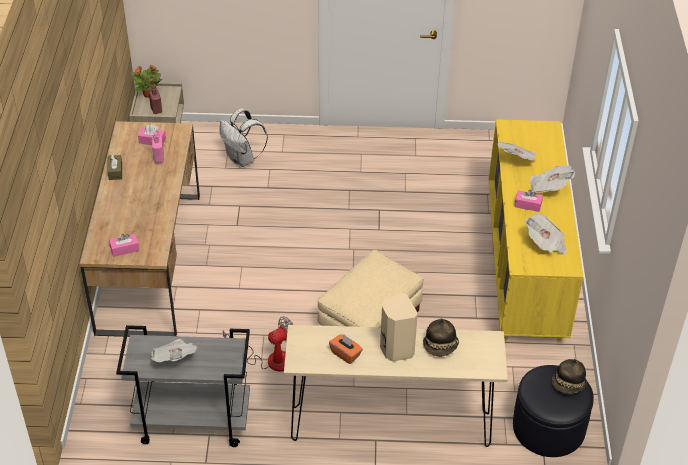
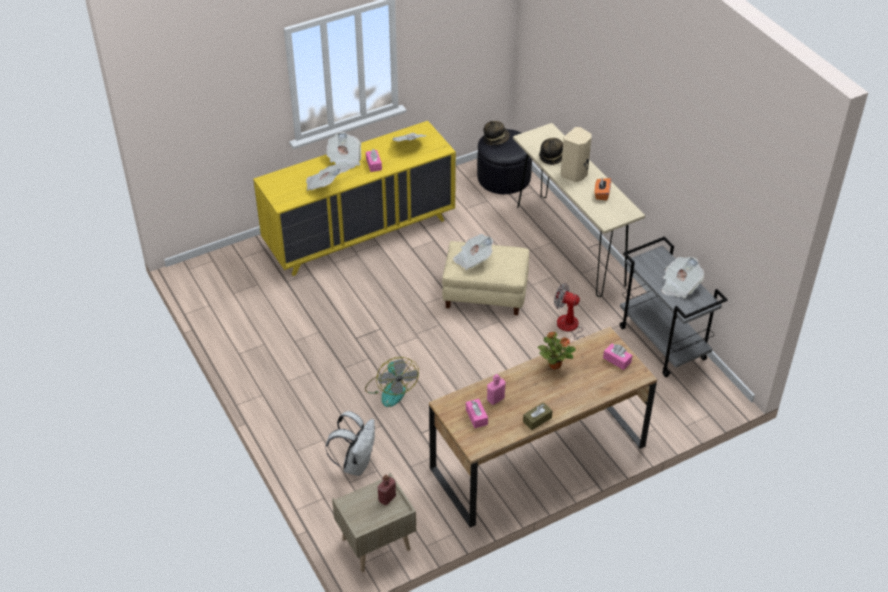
camera: 120 degrees left, 0 degrees up
potted plant [131,65,162,98] -> potted plant moved to [538,332,576,370]
none -> fan [365,357,419,407]
none -> newspaper [453,234,494,270]

